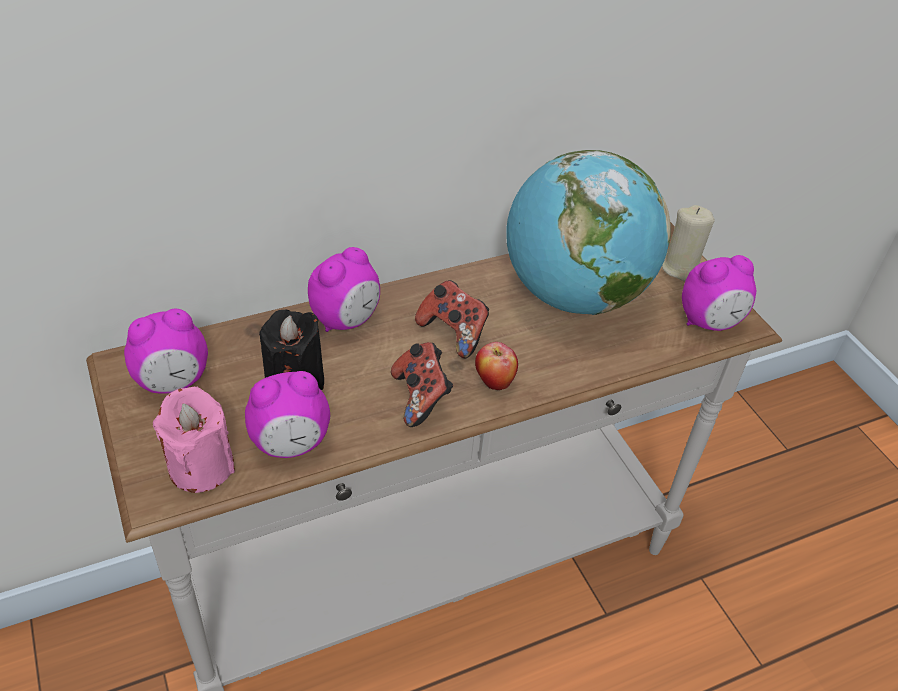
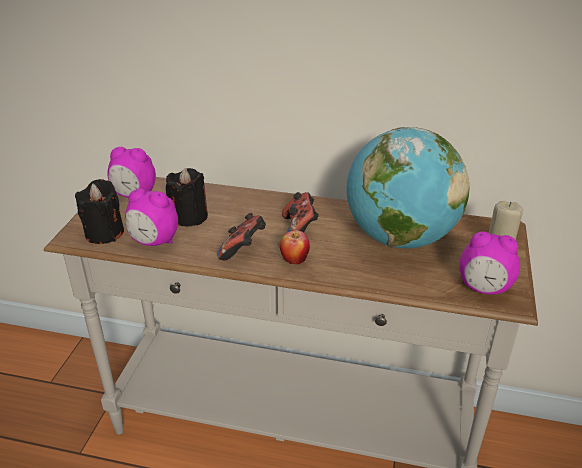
camera: 40 degrees right, 10 degrees down
pink candle [153,387,235,493] -> black candle [75,179,124,244]
alarm clock [308,247,380,332] -> none

